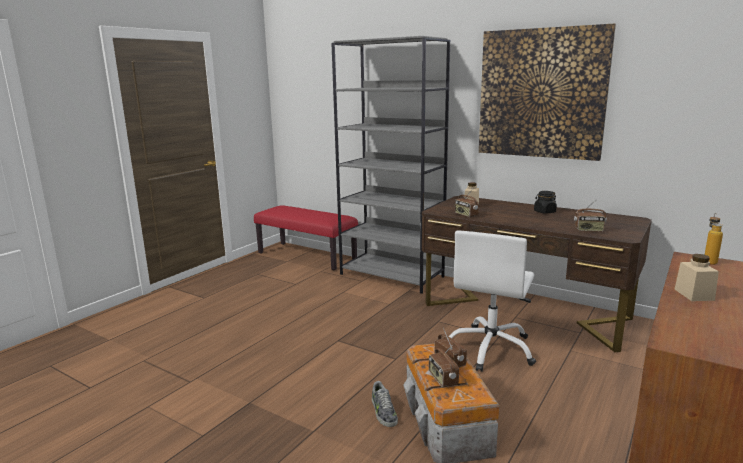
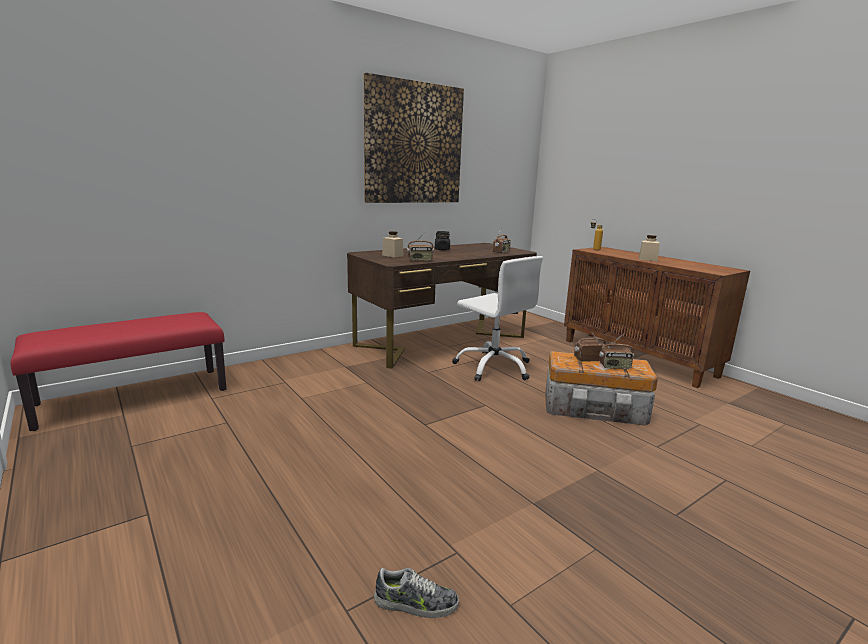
camera: 70 degrees left, 0 degrees up
grey bookcase [331,36,450,294] -> none
shoe [372,381,398,427] -> shoe moved to [374,568,459,618]

